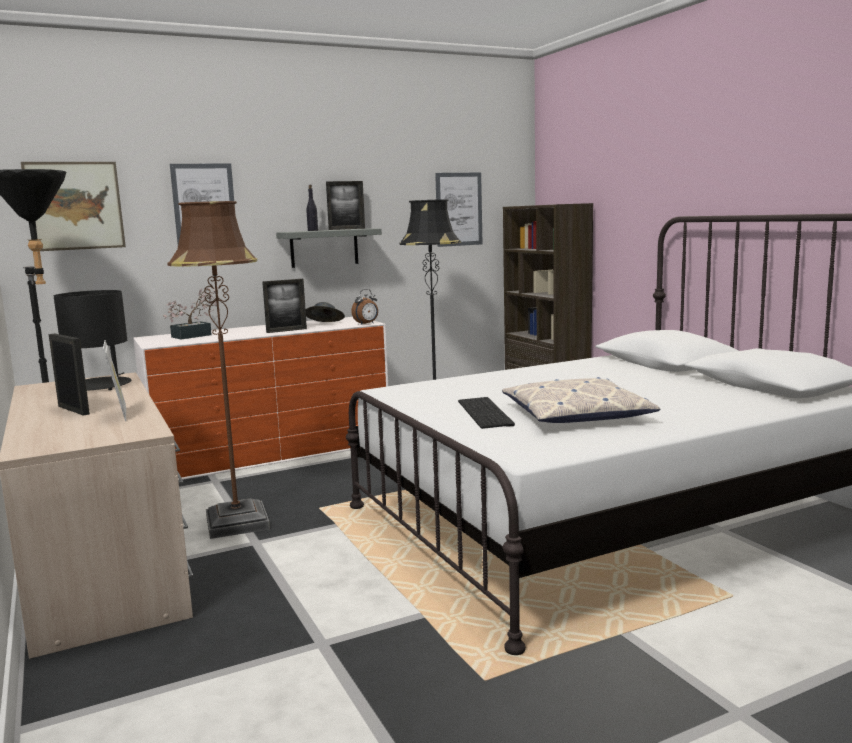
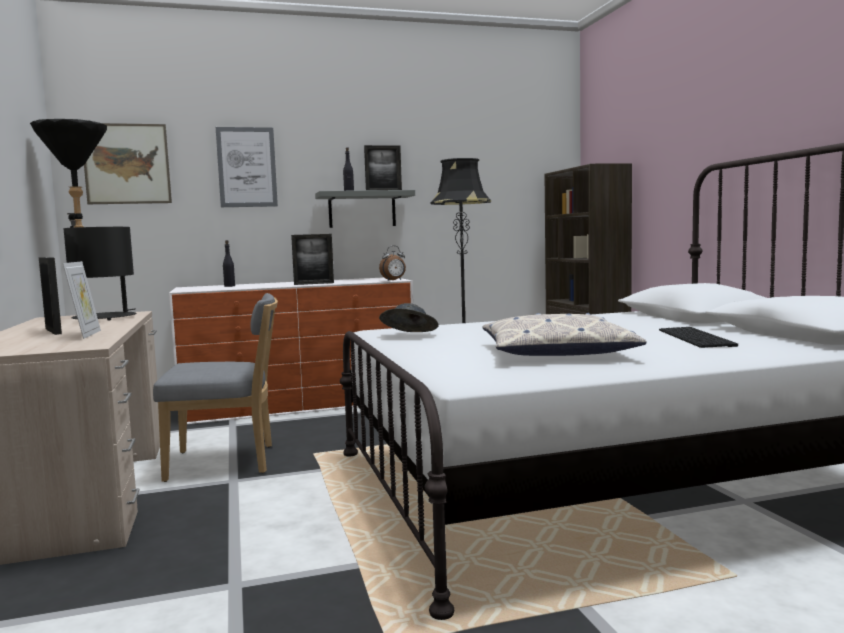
camera: 10 degrees right, 5 degrees down
potted plant [163,288,220,339] -> black bottle [223,240,235,287]
brown floor lamp [167,201,270,539] -> grey chair [153,293,278,482]
grey hat [306,302,345,322] -> grey hat moved to [379,303,439,332]
picture [435,173,482,247] -> none
keyboard [458,397,515,429] -> keyboard moved to [659,327,738,348]

